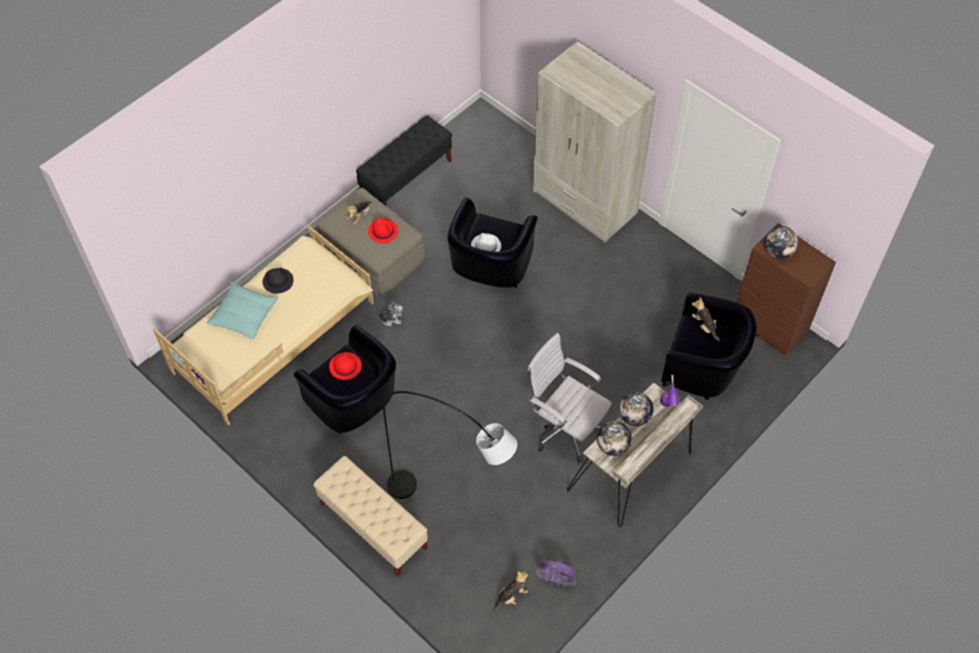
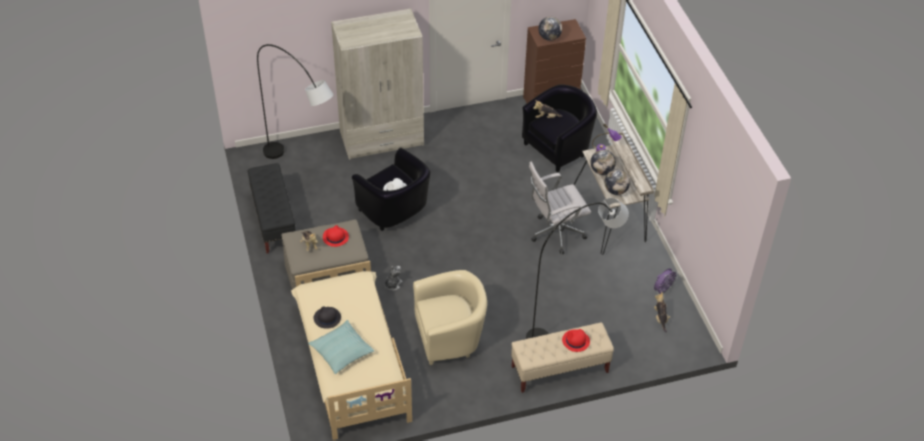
camera: 60 degrees left, 10 degrees down
black armchair [294,325,396,434] -> beige armchair [413,270,487,365]
red hat [329,352,362,380] -> red hat moved to [562,329,590,352]
none -> grey floor lamp [257,44,334,159]

